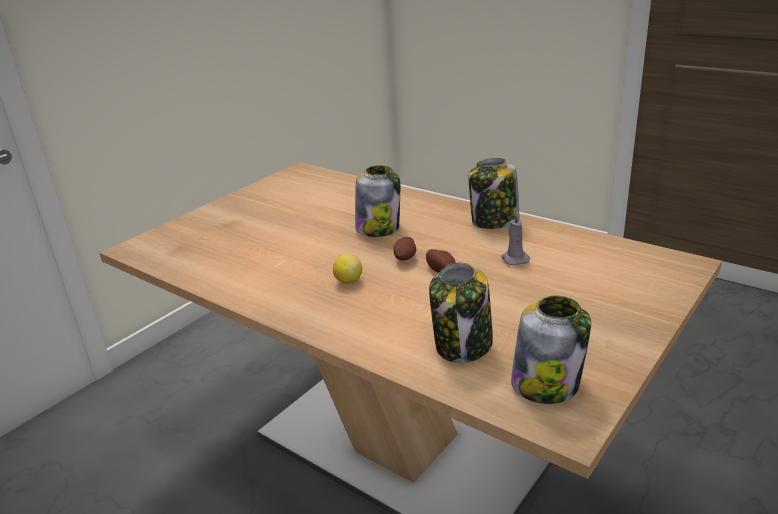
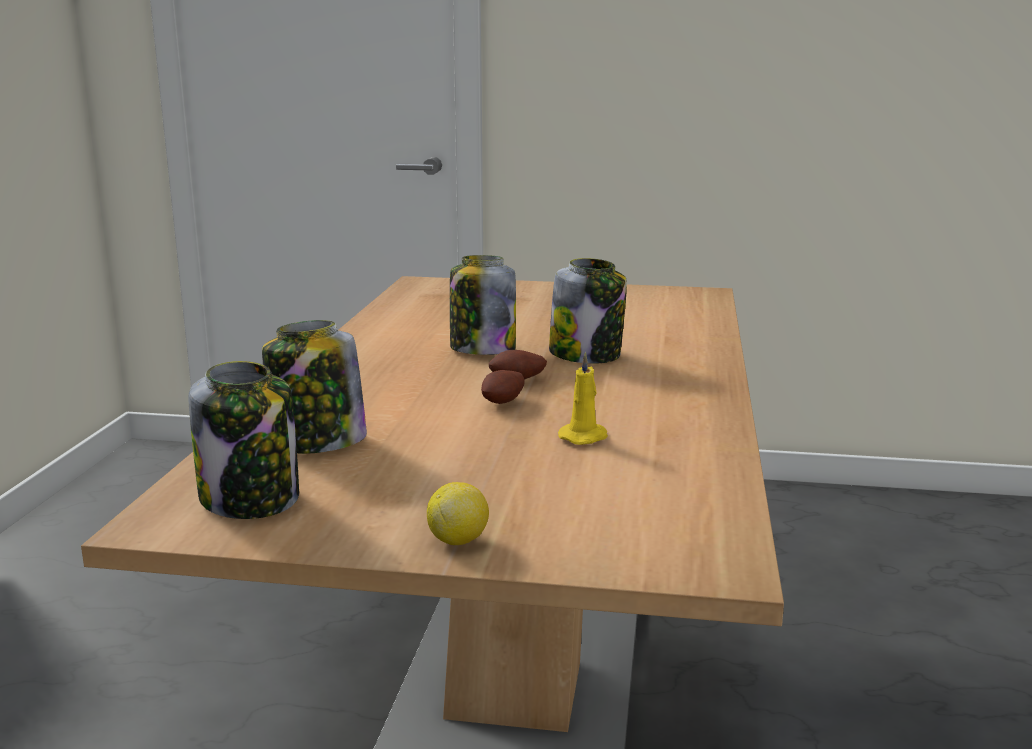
camera: 60 degrees right, 10 degrees down
lemon [333,254,362,284] -> lemon moved to [427,482,489,545]
jar [469,158,519,229] -> jar moved to [450,255,516,355]
grey candle [501,212,530,266] -> yellow candle [558,351,608,445]

